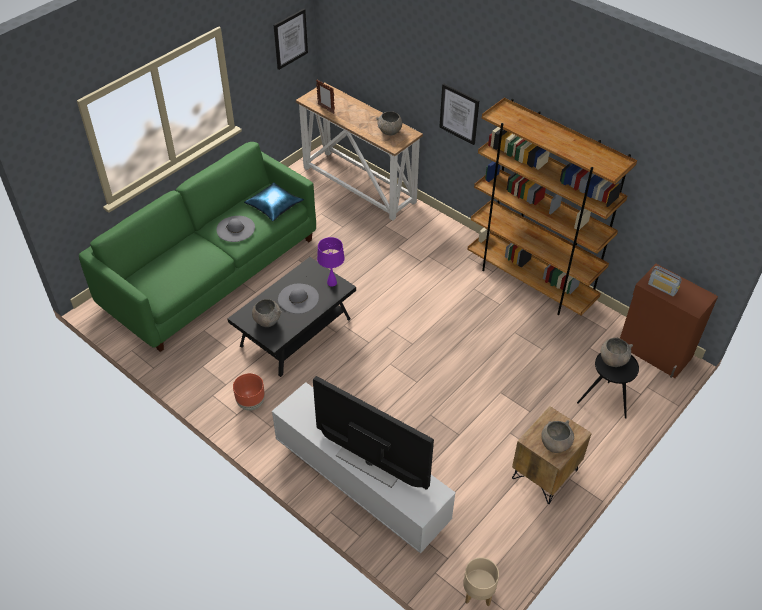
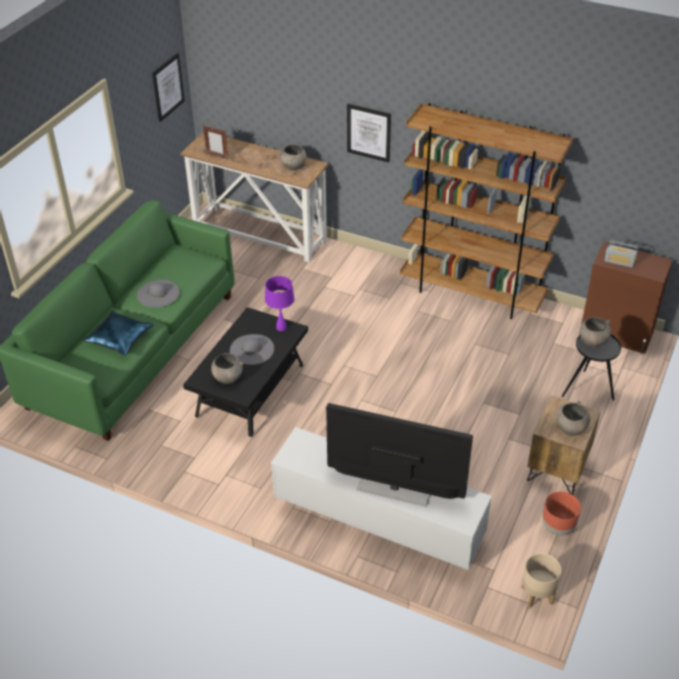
camera: 15 degrees left, 5 degrees down
brown planter [233,373,265,411] -> brown planter moved to [543,492,581,536]
blue pillow [244,182,304,221] -> blue pillow moved to [84,311,154,356]

